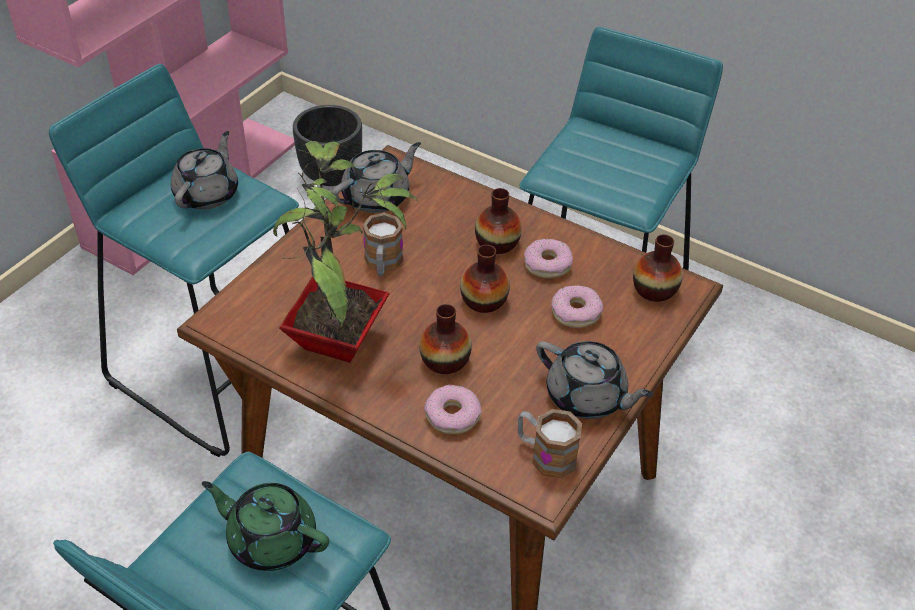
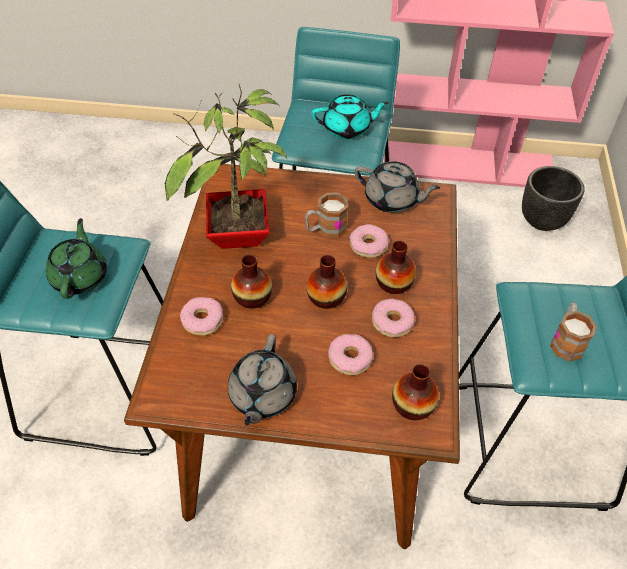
camera: 65 degrees right, 5 degrees up
grey teapot [171,131,238,210] -> turquoise teapot [312,94,389,139]
mug [518,409,582,478] -> mug moved to [550,303,597,361]
none -> donut [349,224,389,258]

